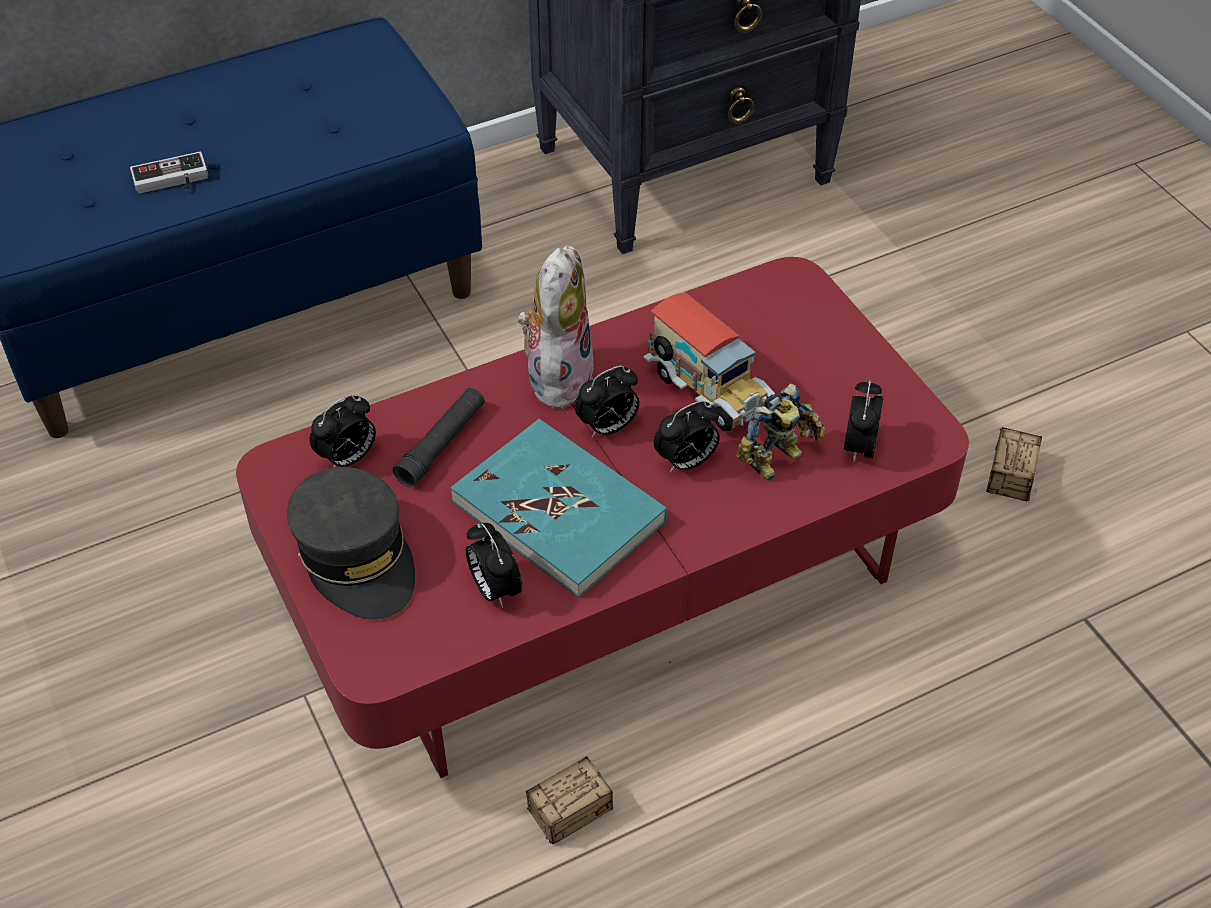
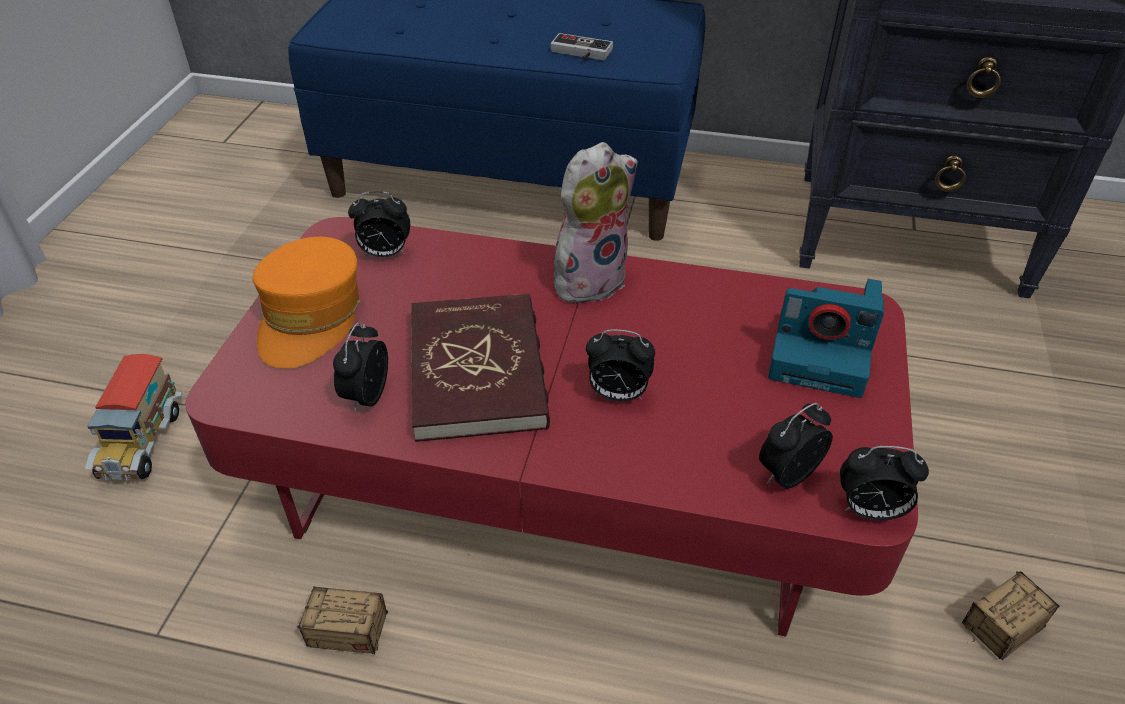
camera: 40 degrees right, 5 degrees down
game controller [130,152,208,194] -> game controller moved to [550,33,613,60]
grey cap [287,467,415,620] -> orange cap [253,237,360,369]
black flashlight [392,388,485,487] -> none
turquoise book [450,419,667,598] -> red book [411,293,550,442]
alarm clock [575,365,639,438] -> alarm clock moved to [840,446,929,520]
toy truck [643,292,775,431] -> toy truck moved to [85,354,182,481]
toy robot [736,384,825,481] -> none
none -> camera [768,279,884,398]

